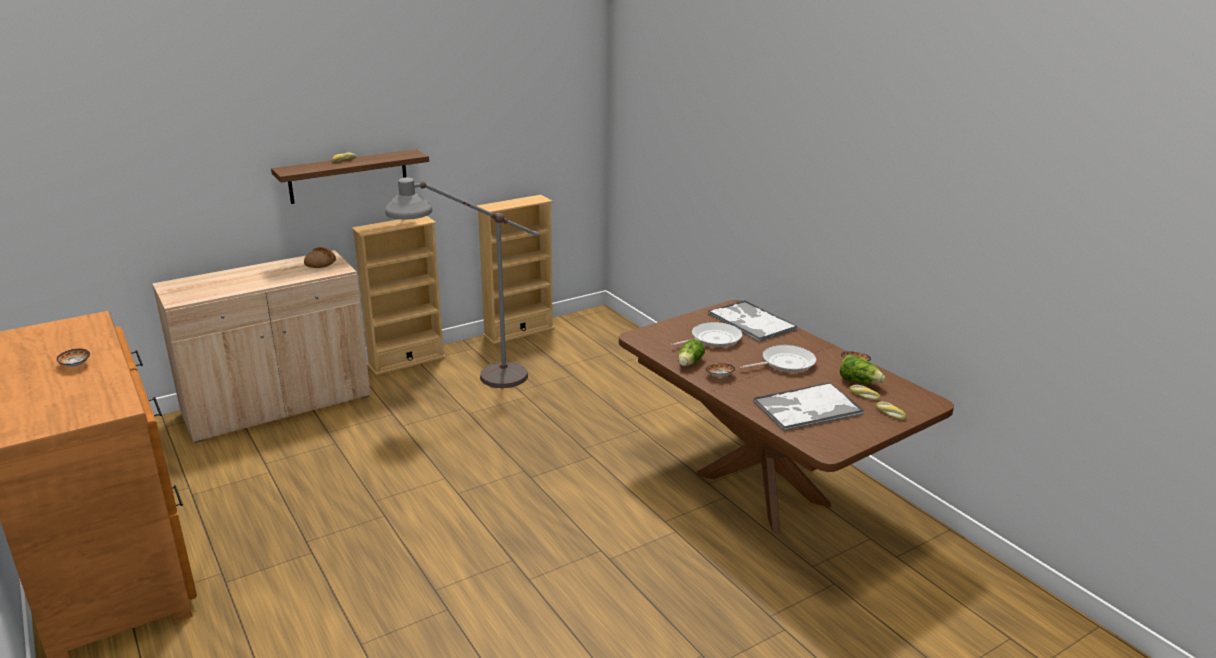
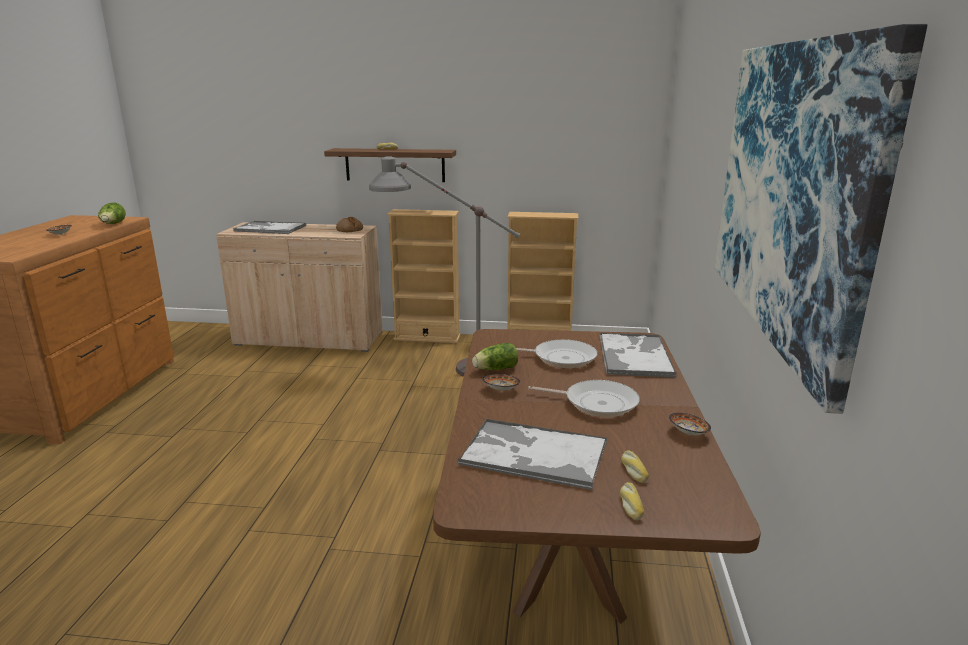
camera: 40 degrees right, 5 degrees down
lettuce [840,354,885,383] -> lettuce moved to [98,203,126,224]
none -> tray [233,221,306,234]
none -> picture [715,24,927,414]

